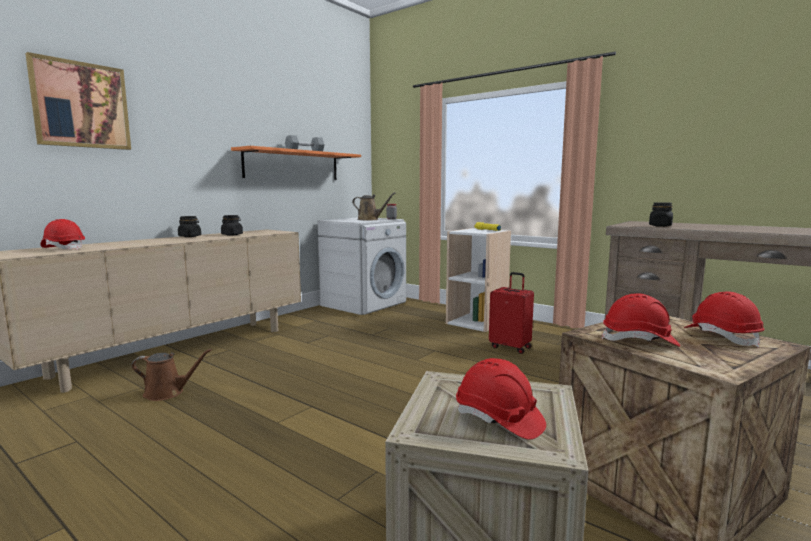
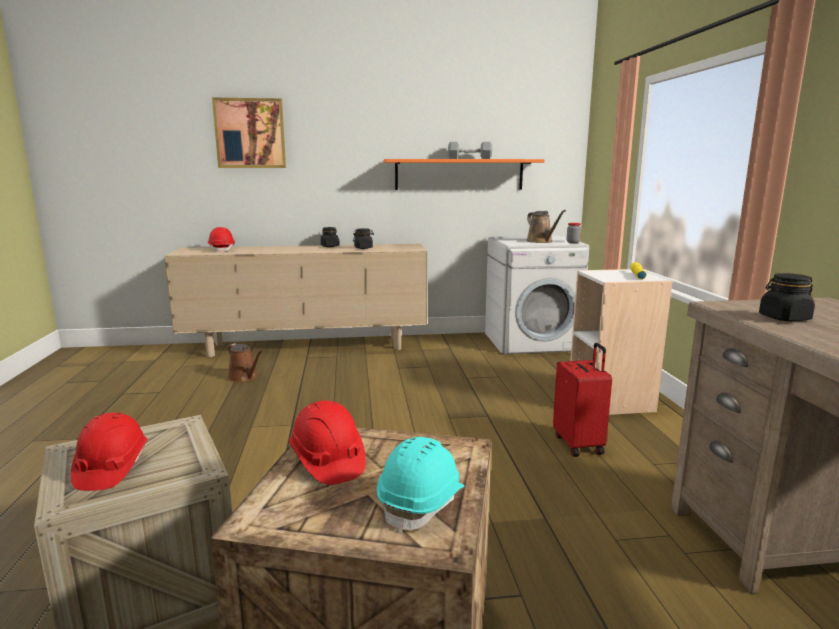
camera: 45 degrees right, 5 degrees up
red hard hat [684,292,764,348] -> turquoise hard hat [377,437,464,534]

